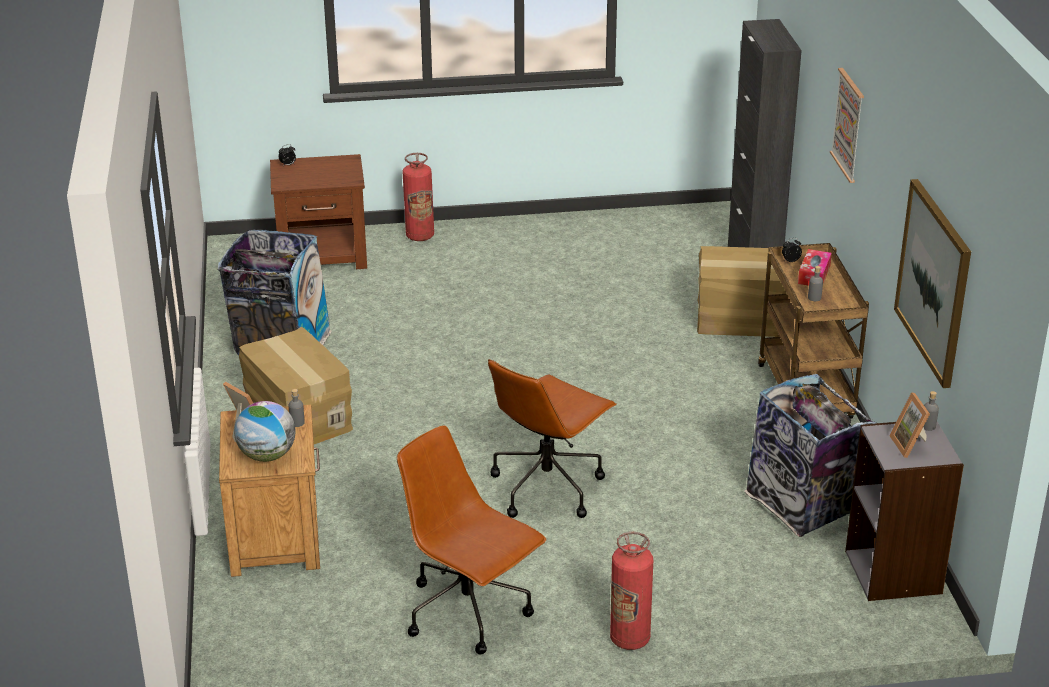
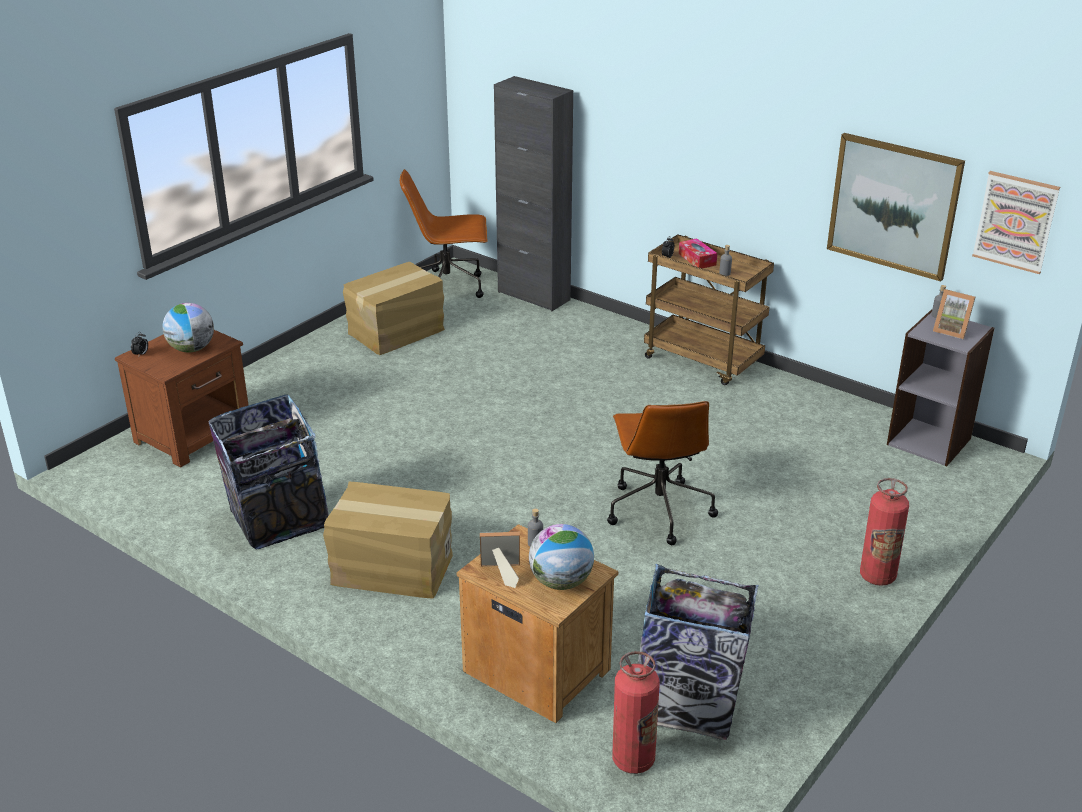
camera: 45 degrees left, 0 degrees up
brown office chair [397,425,547,655] -> brown office chair moved to [400,169,488,298]
fire extinguisher [402,153,434,241] -> fire extinguisher moved to [612,651,660,774]
cardboard box [697,246,787,337] -> cardboard box moved to [343,262,445,355]
trash can [744,373,876,537] -> trash can moved to [638,564,759,740]
picture [830,68,864,183] -> picture moved to [972,171,1060,274]
none -> globe [162,303,214,352]

